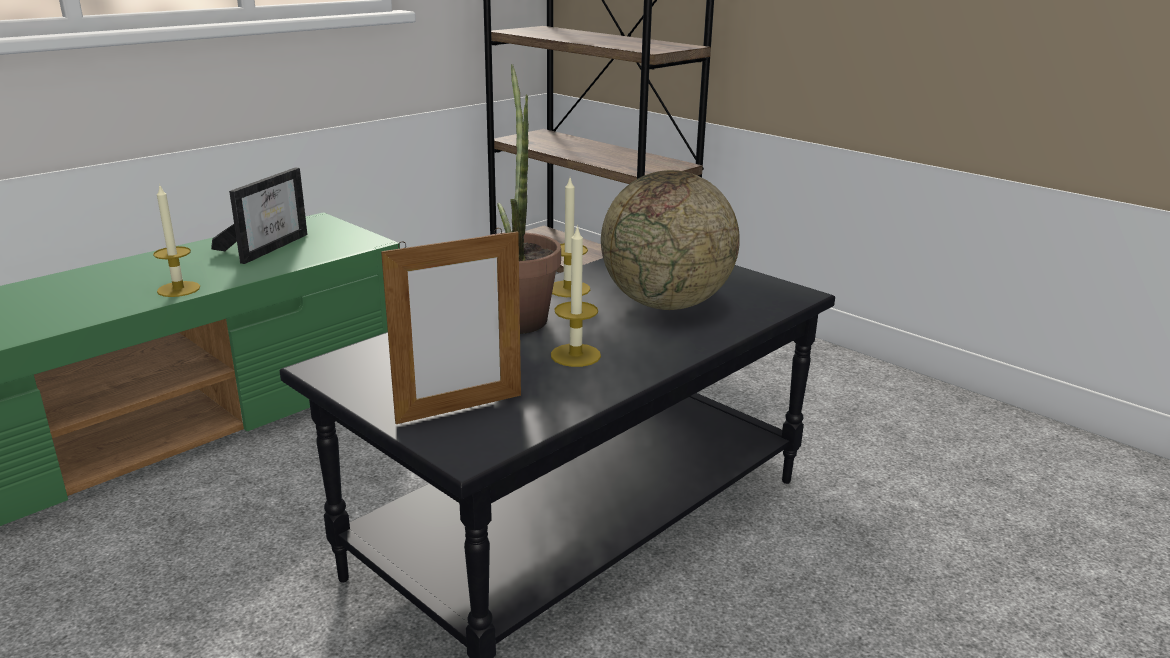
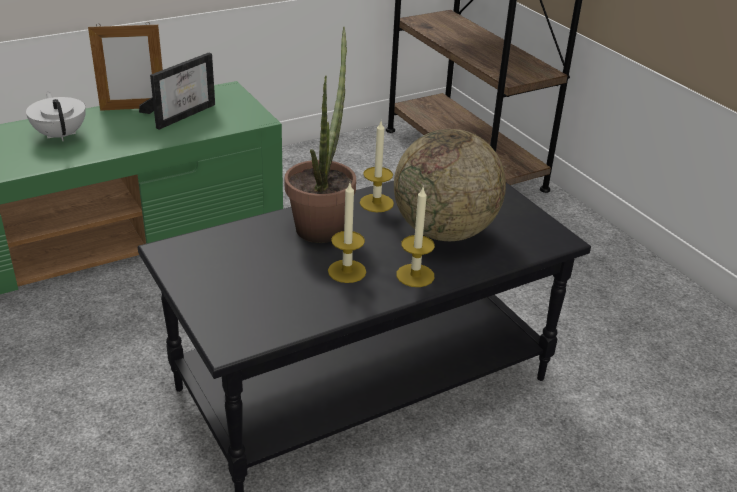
camera: 15 degrees right, 10 degrees up
candle [153,186,200,297] -> candle moved to [396,187,435,287]
picture frame [381,228,521,424] -> picture frame moved to [88,22,163,111]
none -> white teapot [26,92,86,141]

